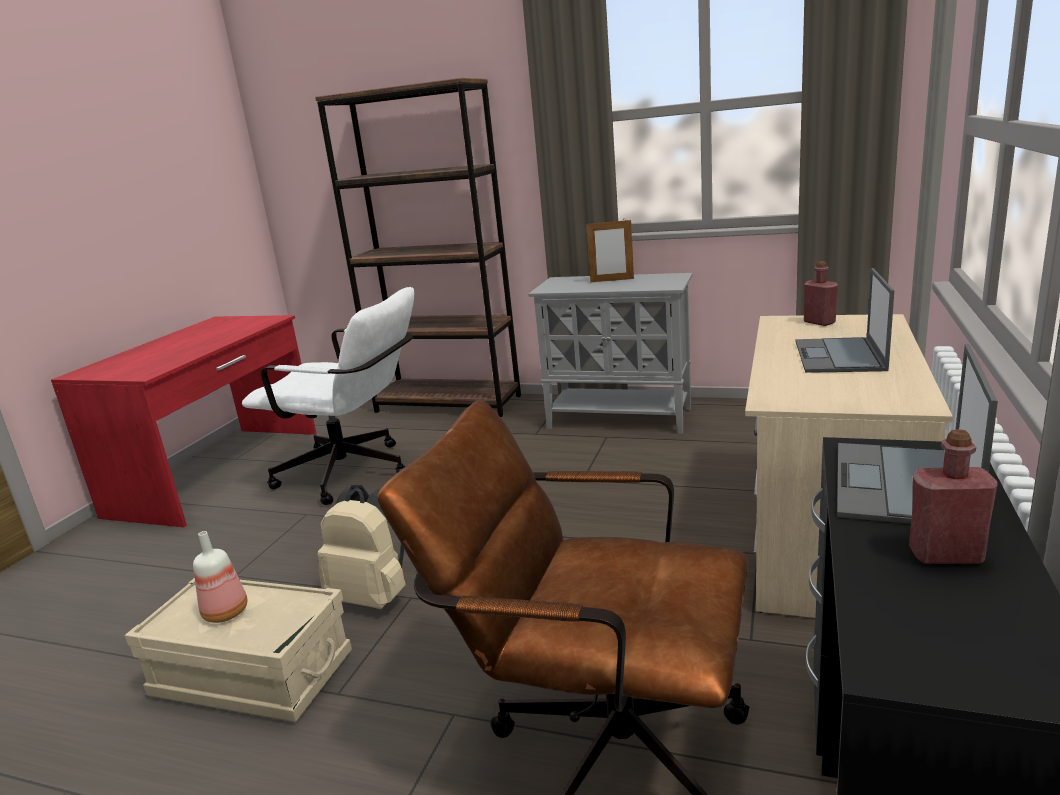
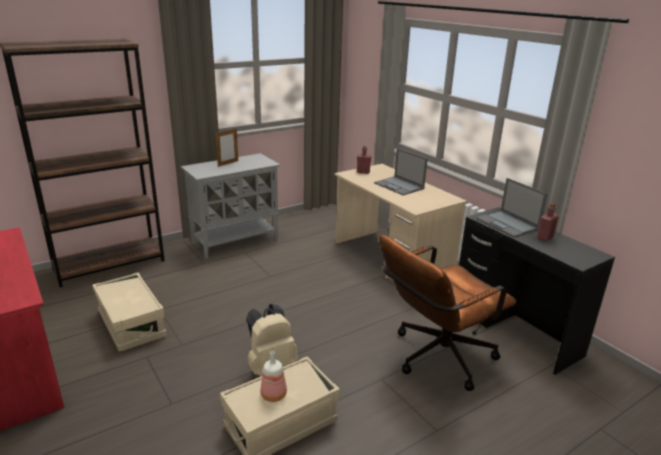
camera: 55 degrees left, 5 degrees up
white office chair [242,287,415,505] -> beige storage box [92,272,167,352]

